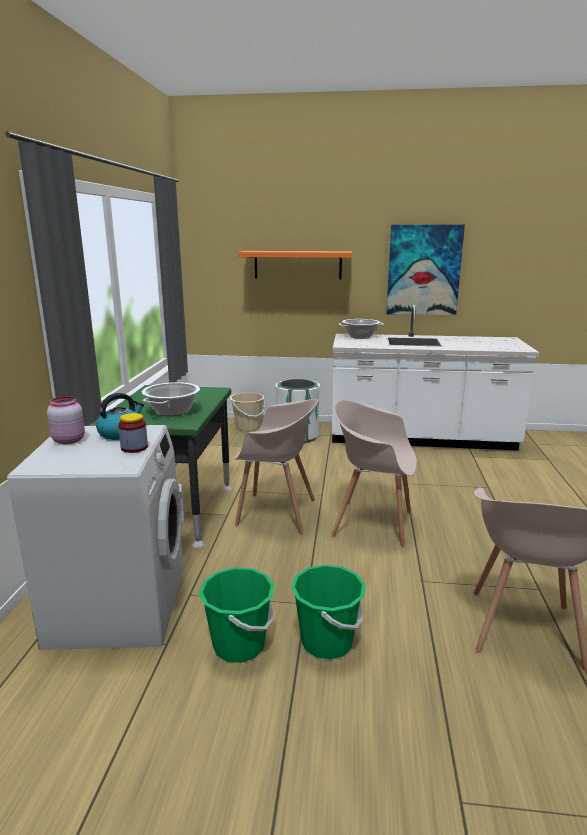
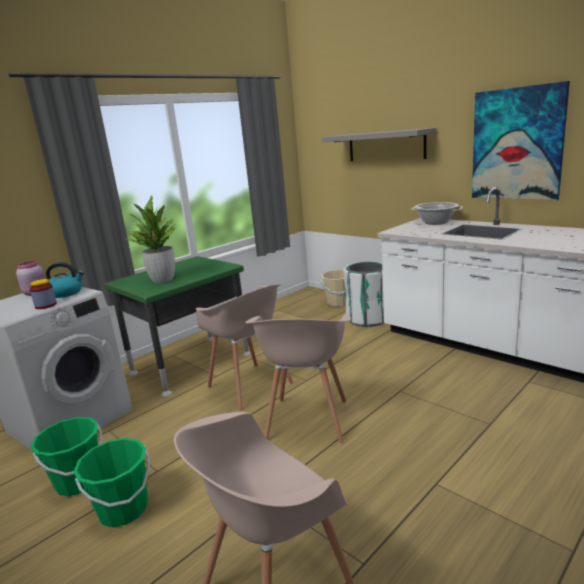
camera: 40 degrees right, 0 degrees up
cooking pot [142,382,200,416] -> potted plant [123,195,177,283]
orange shelf [238,251,352,279] -> grey shelf [322,128,437,161]
beige chair [331,400,417,546] -> beige chair turned 135 degrees counterclockwise [245,314,351,443]

